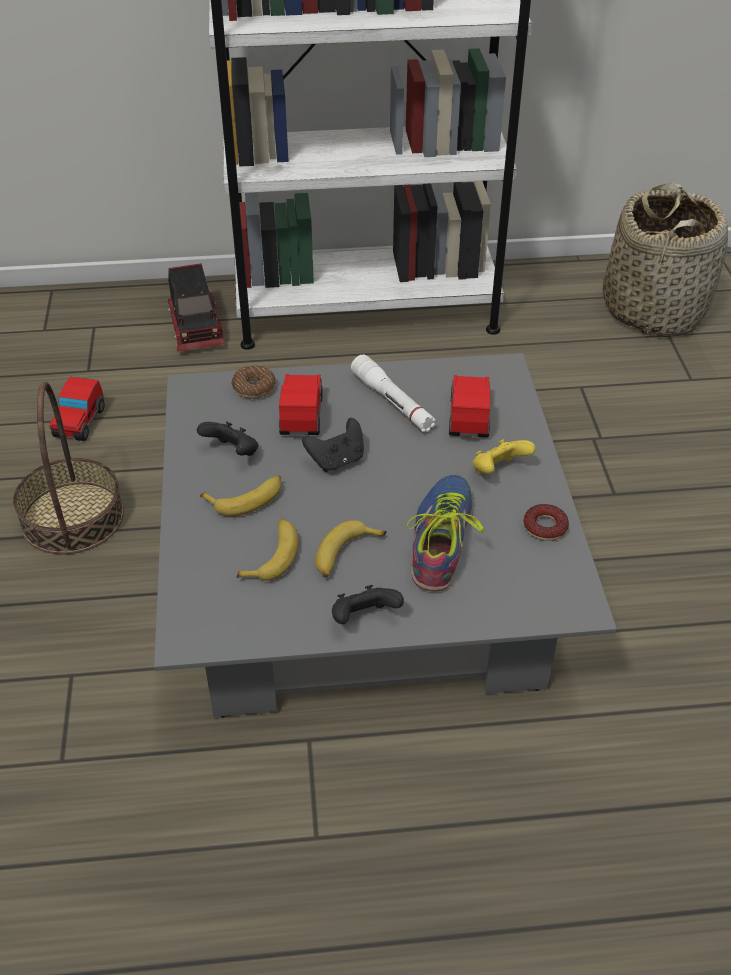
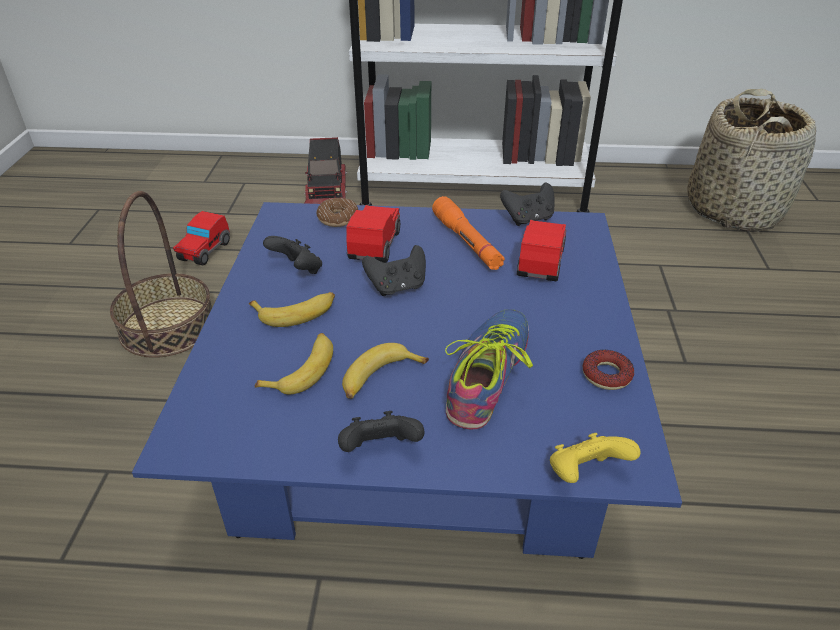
camera: 10 degrees right, 5 degrees down
grey coffee table [154,353,617,718] -> blue coffee table [132,202,682,559]
white flashlight [351,355,436,432] -> orange flashlight [432,196,505,270]
yellow game controller [473,439,536,474] -> yellow game controller moved to [550,433,641,483]
none -> black game controller [500,182,555,226]

